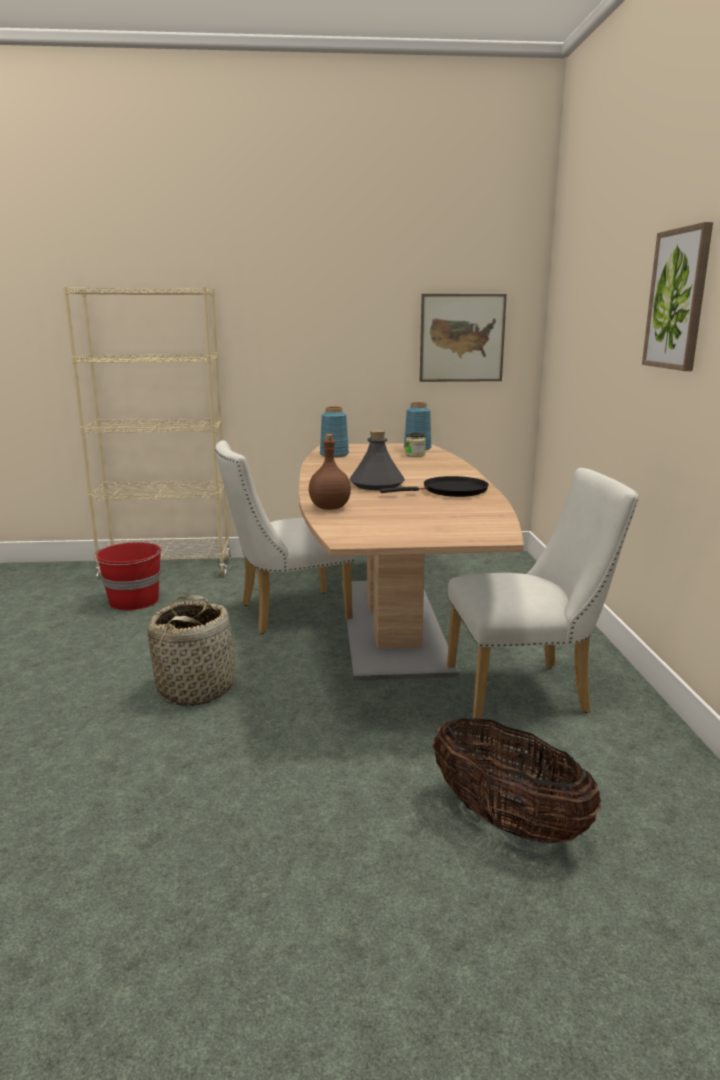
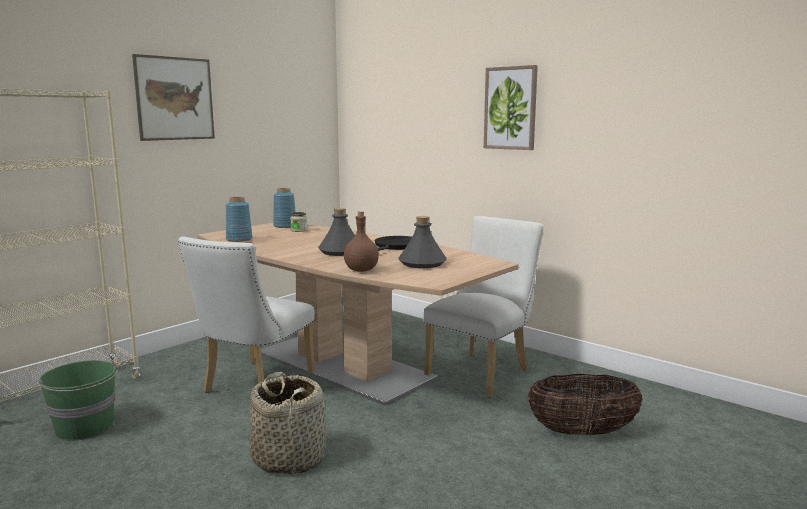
camera: 45 degrees left, 5 degrees down
red bucket [94,542,161,610] -> green bucket [39,360,118,441]
picture [420,294,507,382] -> picture moved to [132,54,215,141]
none -> grey bottle [398,216,447,268]

